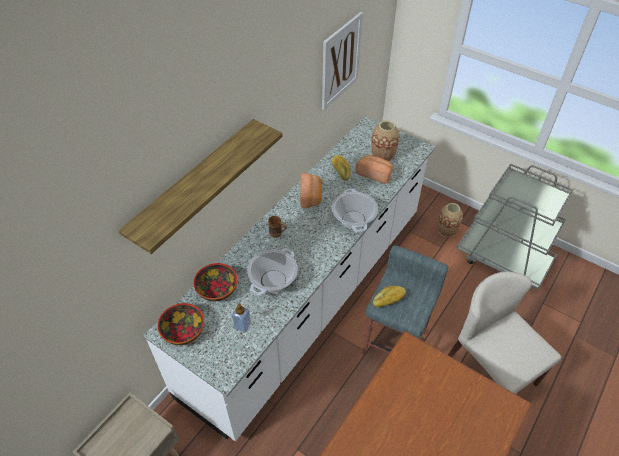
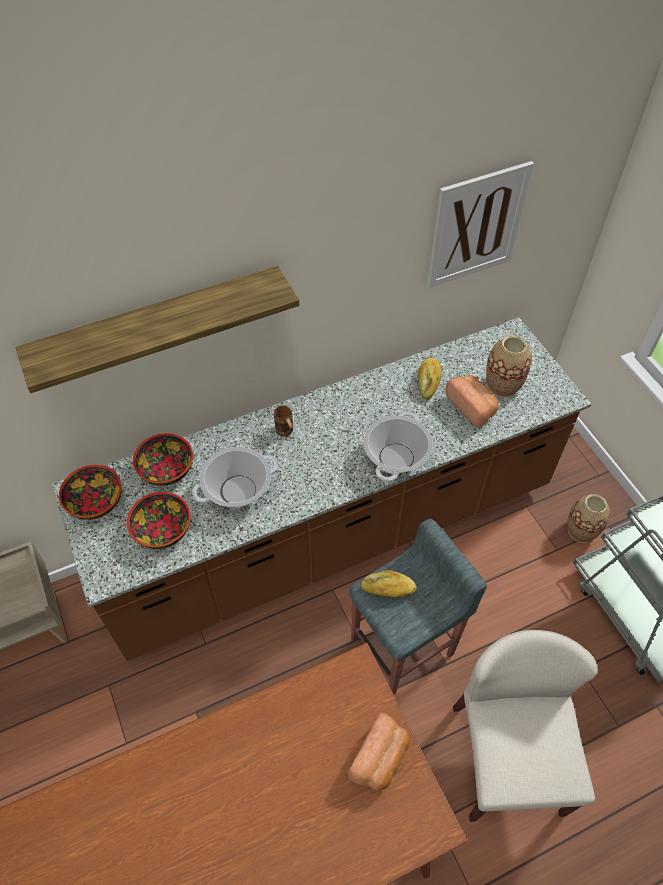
camera: 30 degrees right, 5 degrees up
white counter [143,116,436,441] -> brown counter [52,317,591,661]
soap dispenser [232,304,251,332] -> bowl [127,492,191,549]
bread [300,173,322,208] -> bread moved to [348,712,410,791]

